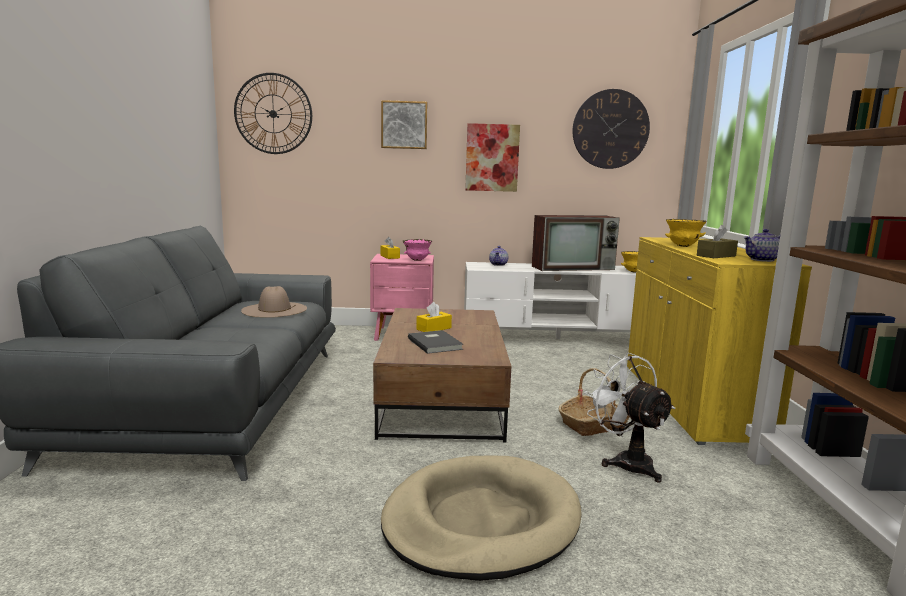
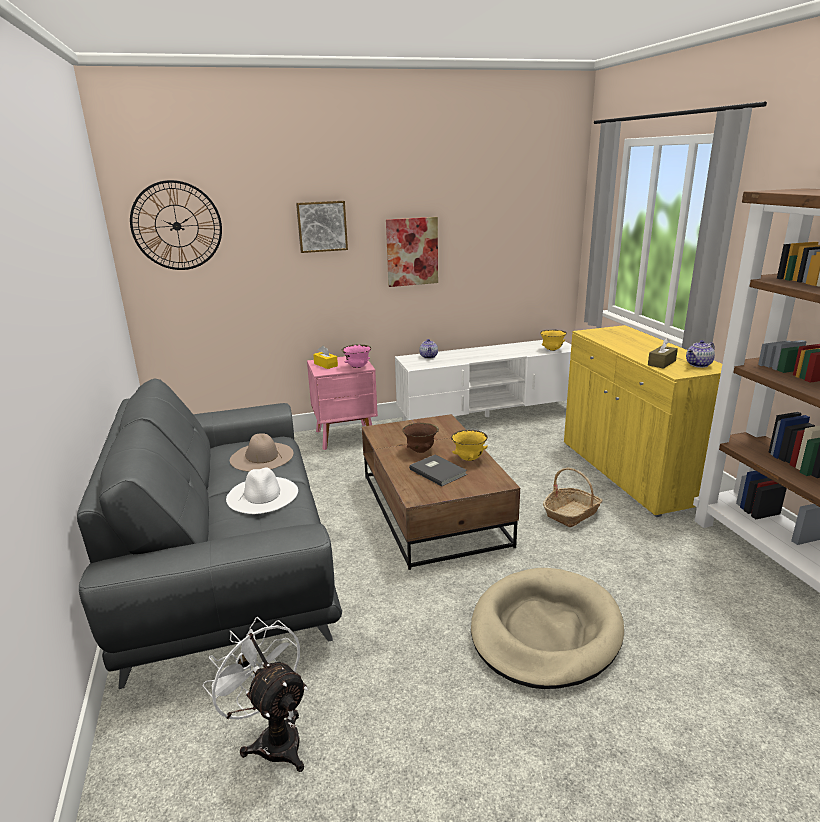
camera: 15 degrees left, 10 degrees up
yellow tissue box [416,302,452,332] -> brown bowl [403,423,439,453]
television [532,215,620,271] -> none
wall clock [573,89,650,169] -> none
white fan [584,353,675,483] -> white fan moved to [203,617,308,772]
yellow bowl [665,219,707,247] -> yellow bowl moved to [451,429,488,461]
none -> white hat [226,467,298,514]

